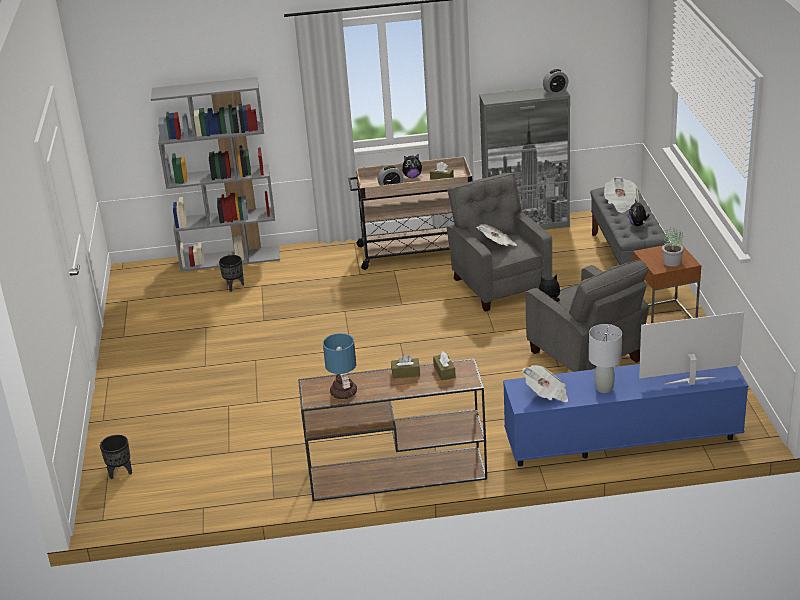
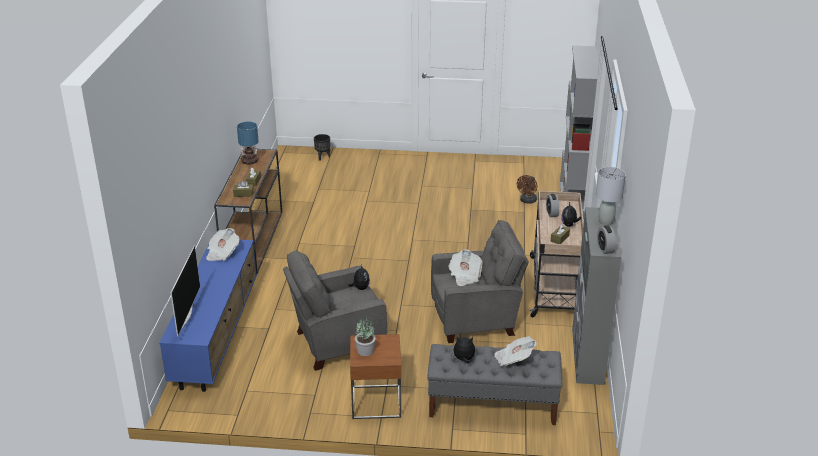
camera: 100 degrees right, 0 degrees up
black planter [219,255,244,292] -> brown fan [517,175,537,204]
grey table lamp [589,324,622,393] -> grey table lamp moved to [596,167,626,225]

